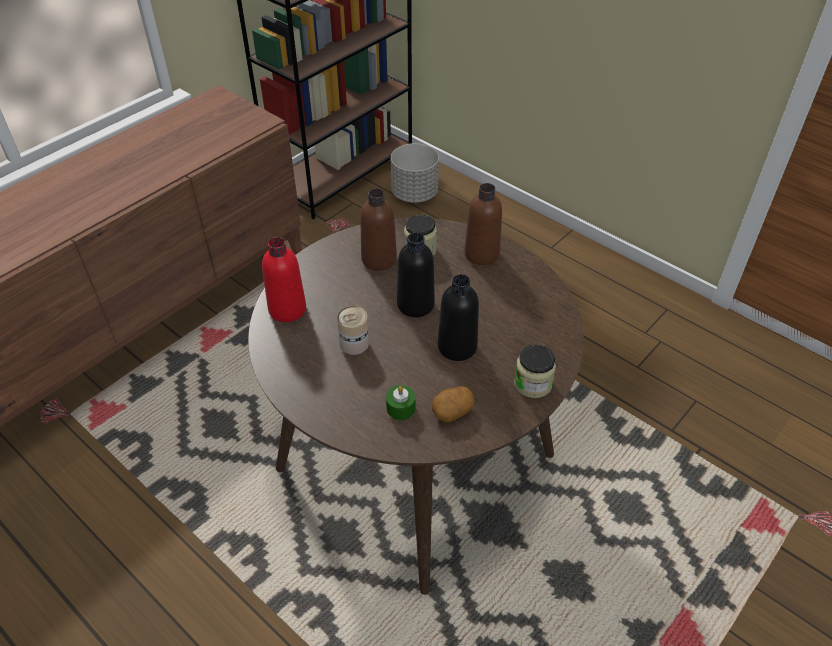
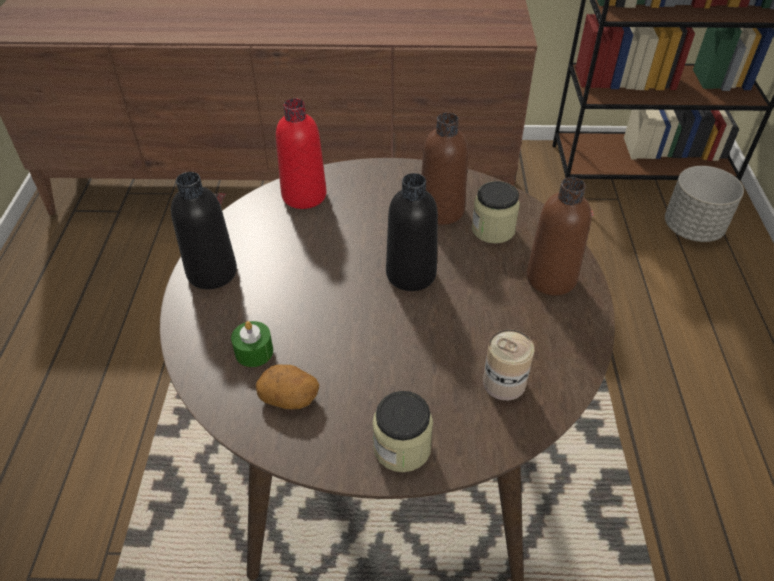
camera: 50 degrees right, 0 degrees up
can [337,306,369,355] -> can moved to [483,329,534,401]
black bottle [438,274,479,361] -> black bottle moved to [171,172,237,289]

